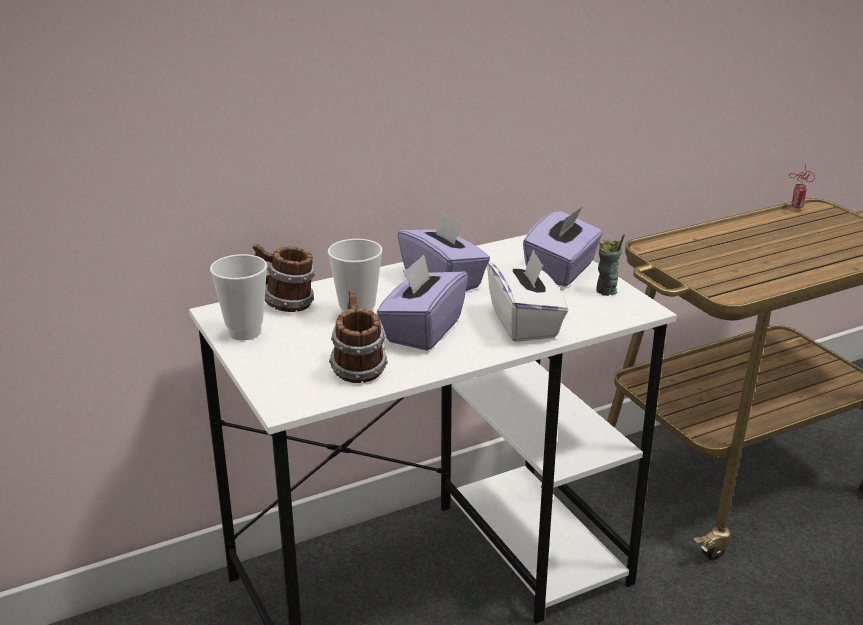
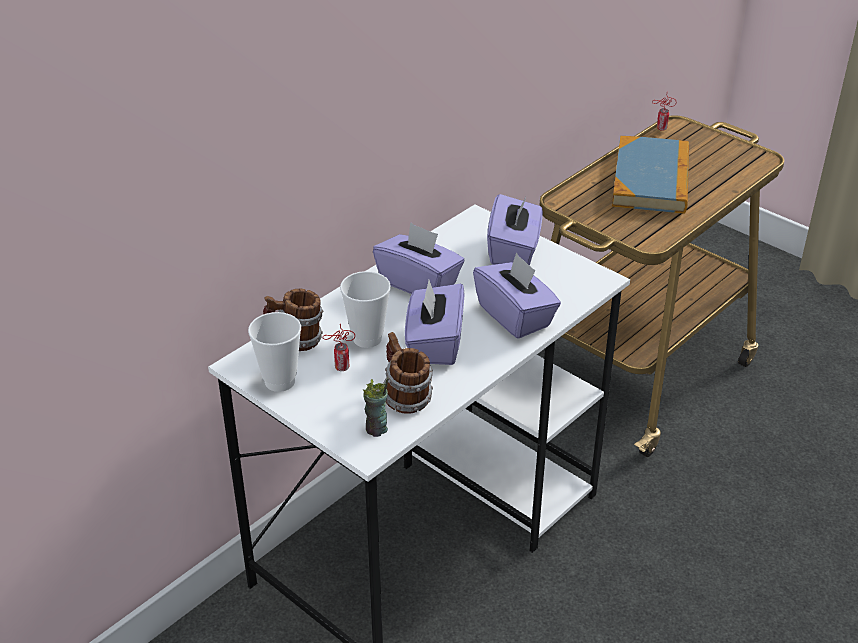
camera: 20 degrees left, 10 degrees up
white tissue box [487,249,569,342] -> purple tissue box [473,252,561,339]
cup [596,234,625,296] -> cup moved to [363,378,388,437]
none -> can [323,324,355,371]
none -> book [612,136,689,214]

